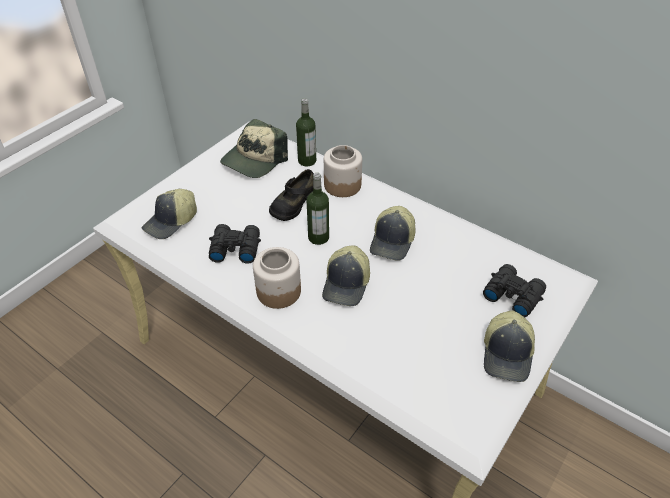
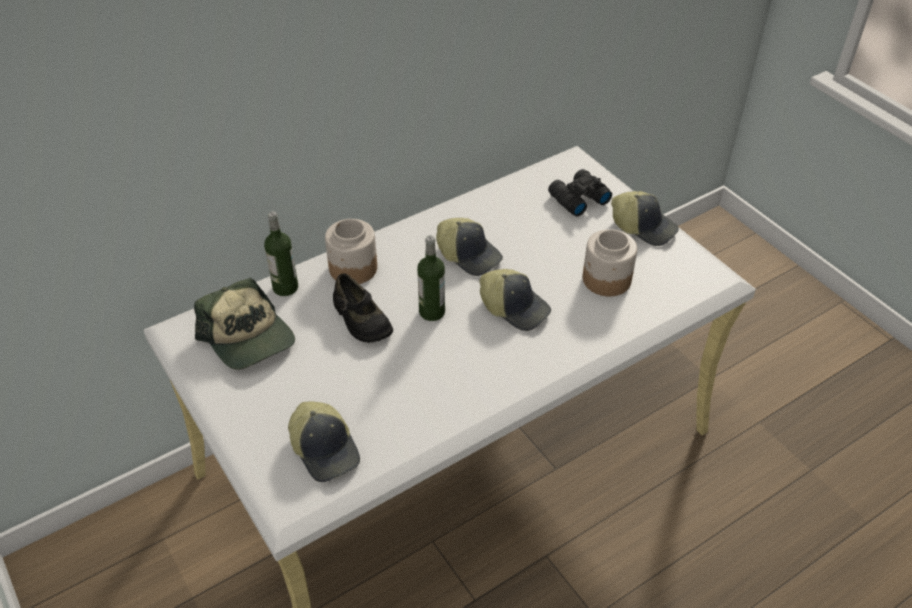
camera: 70 degrees left, 0 degrees up
black binoculars [209,224,261,264] -> none
jar [253,247,301,309] -> jar moved to [583,229,637,296]

